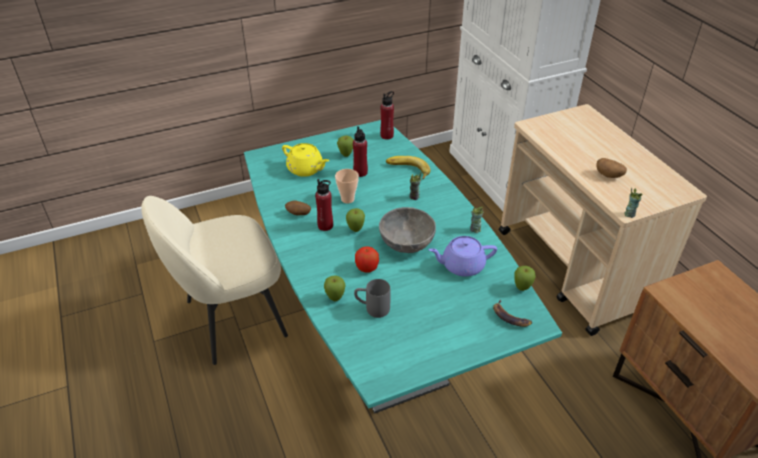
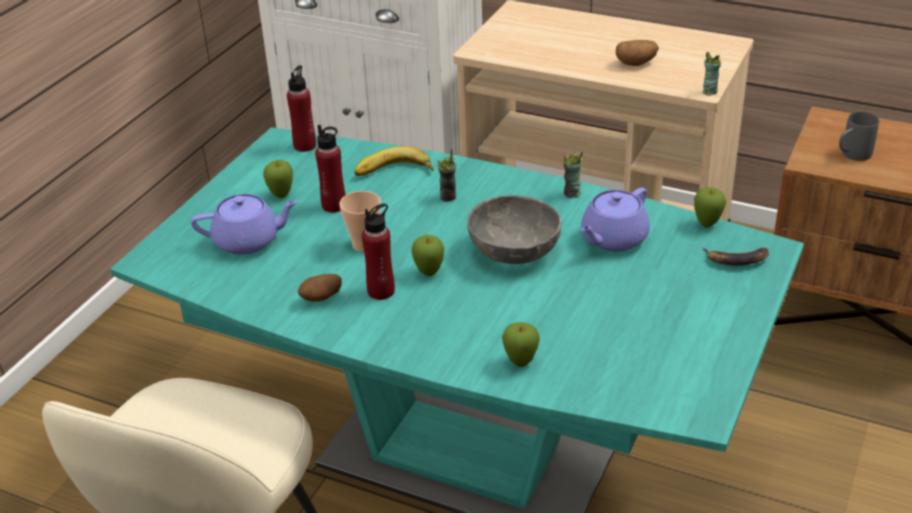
camera: 40 degrees left, 5 degrees down
yellow teapot [282,143,329,177] -> purple teapot [191,194,299,255]
grey mug [354,279,391,318] -> grey mug moved to [839,112,879,161]
apple [355,246,379,273] -> none

